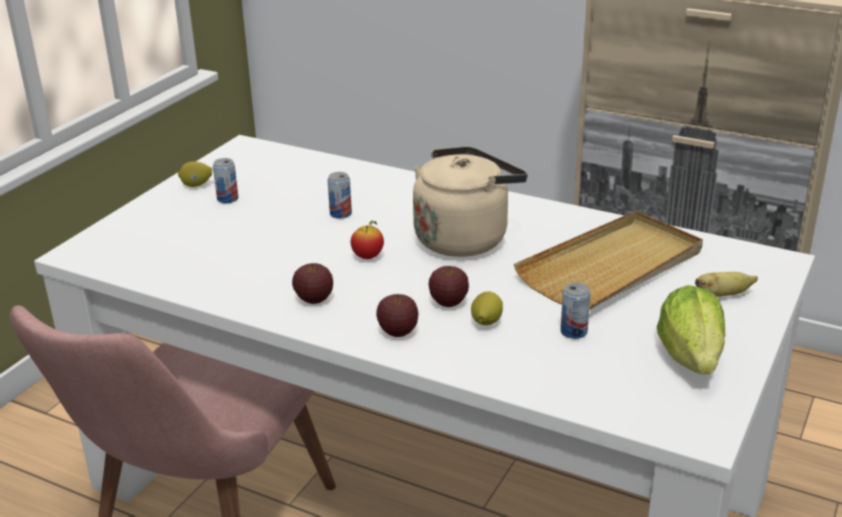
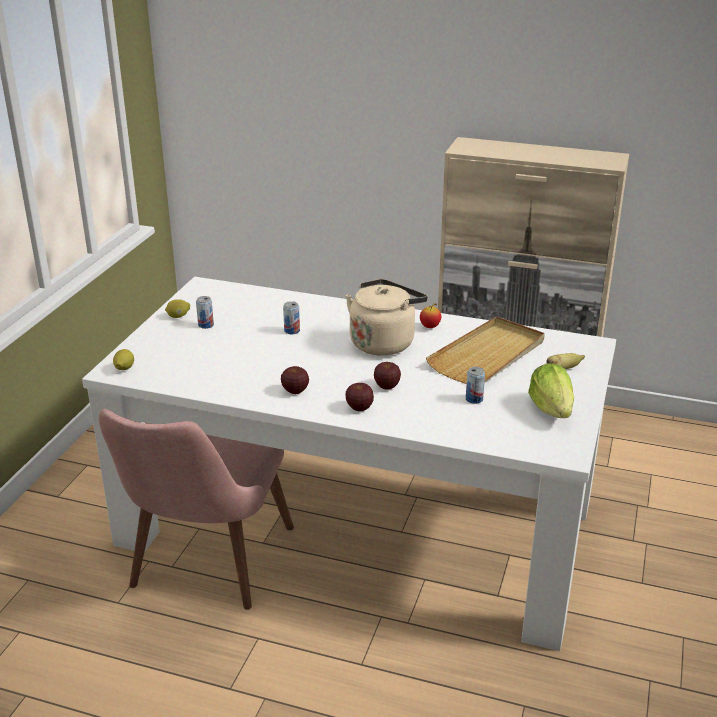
camera: 10 degrees left, 0 degrees up
apple [351,220,384,259] -> apple moved to [420,303,441,328]
lemon [471,292,503,325] -> lemon moved to [113,349,134,370]

